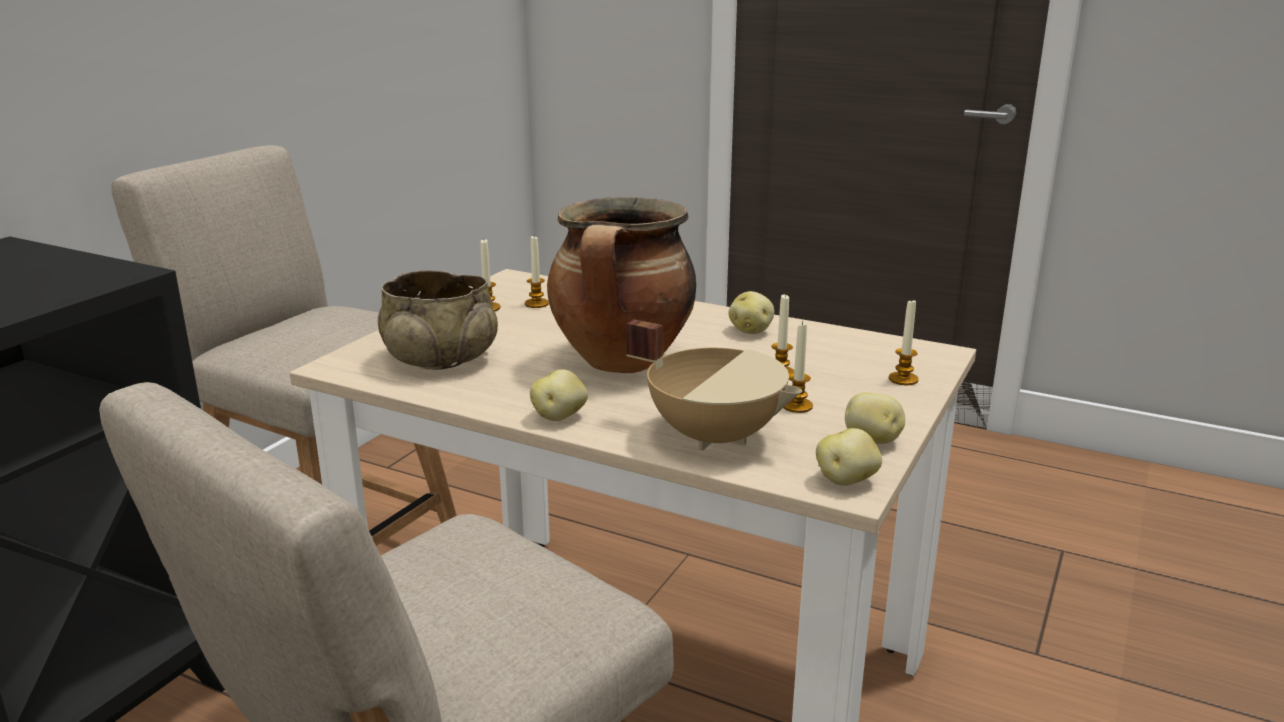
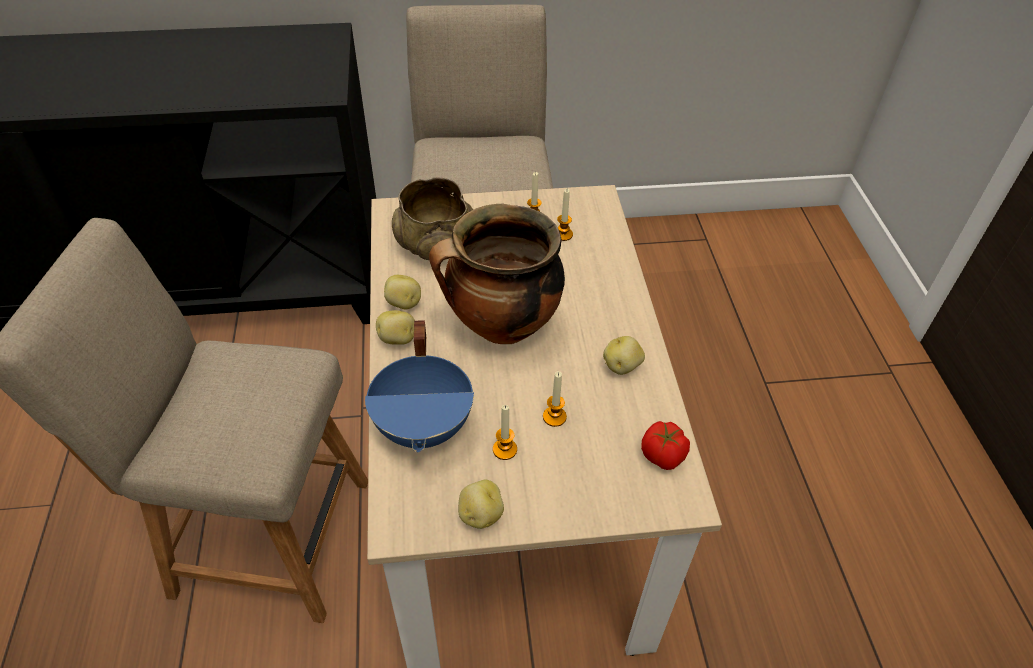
camera: 55 degrees right, 25 degrees up
beige cooking pot [626,319,802,451] -> blue cooking pot [365,320,474,452]
potato [816,428,882,486] -> potato moved to [384,275,421,309]
candle [889,300,919,385] -> none
none -> tomato [641,421,690,470]

